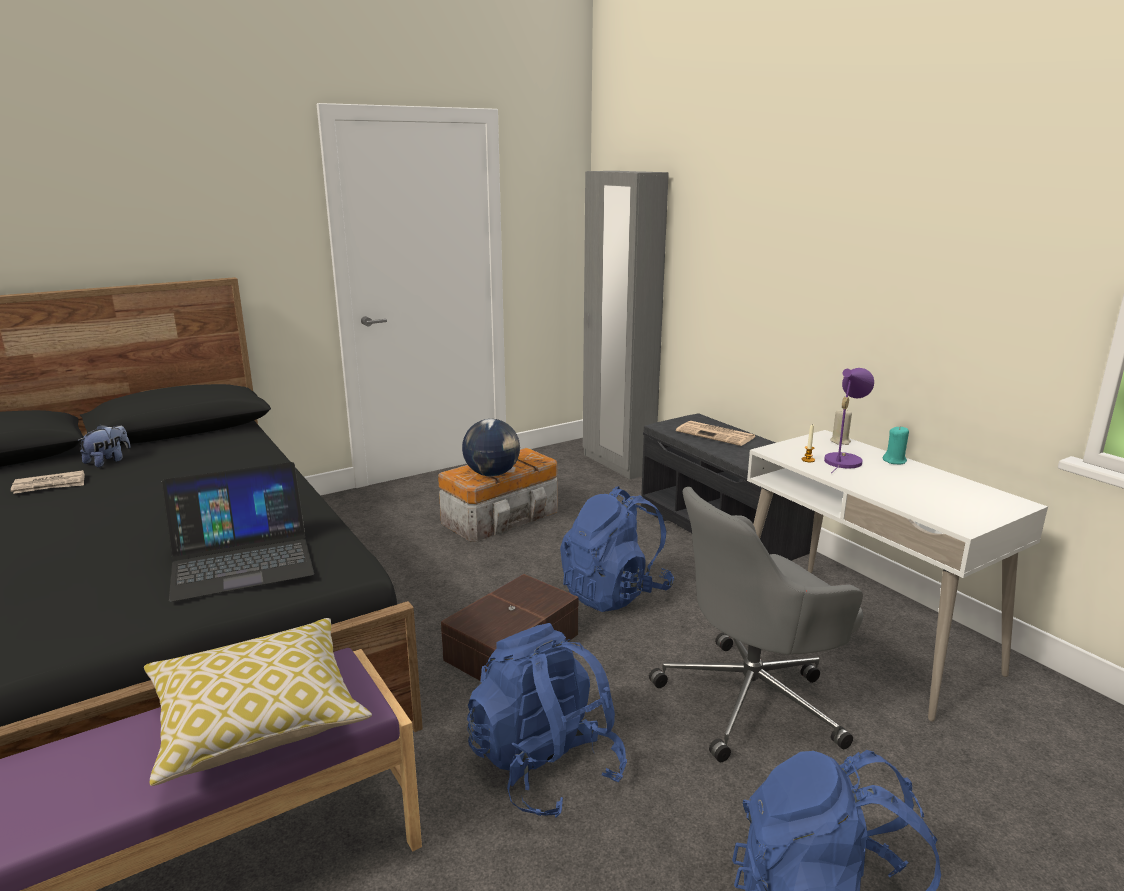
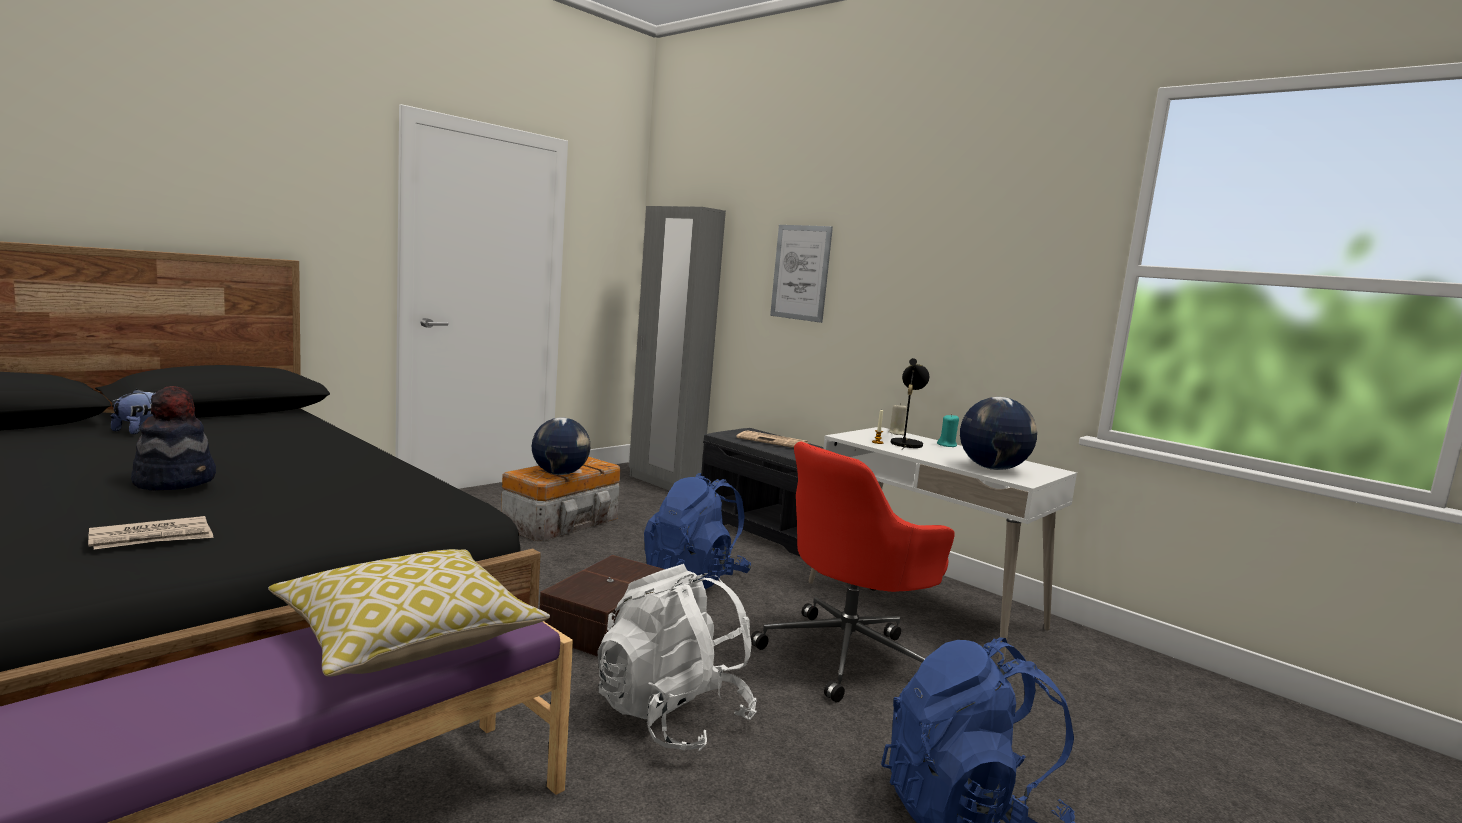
camera: 15 degrees left, 10 degrees down
newspaper [11,470,85,494] -> newspaper moved to [88,516,214,550]
laptop [162,462,314,602] -> none
blue backpack [467,623,627,817] -> white backpack [597,564,757,751]
grey office chair [649,487,863,762] -> red office chair [751,442,955,703]
purple table lamp [824,368,874,473] -> black table lamp [891,358,929,450]
none -> hat [131,386,216,491]
none -> picture [770,225,833,323]
none -> globe [960,397,1037,470]

